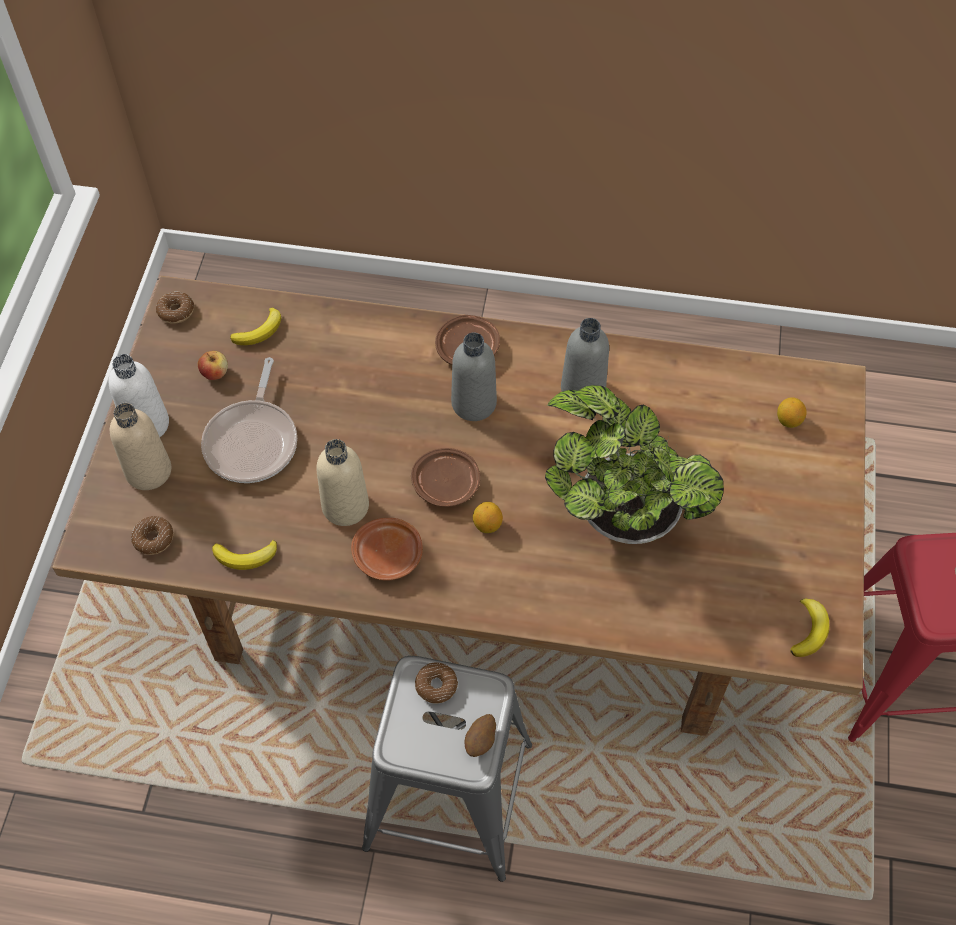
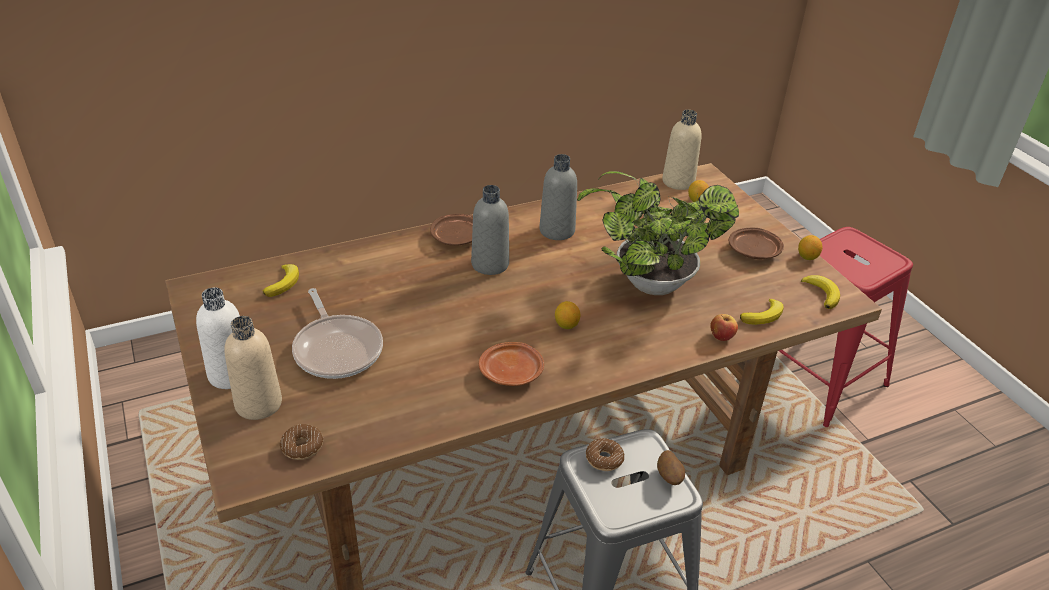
camera: 35 degrees left, 20 degrees down
donut [156,291,194,324] -> none
apple [198,351,228,380] -> apple moved to [710,314,738,341]
banana [212,540,277,570] -> banana moved to [740,299,784,325]
beige bottle [316,439,369,526] -> beige bottle moved to [662,110,702,190]
brown plate [411,448,480,507] -> brown plate moved to [729,228,784,259]
none -> lemon [798,235,822,260]

